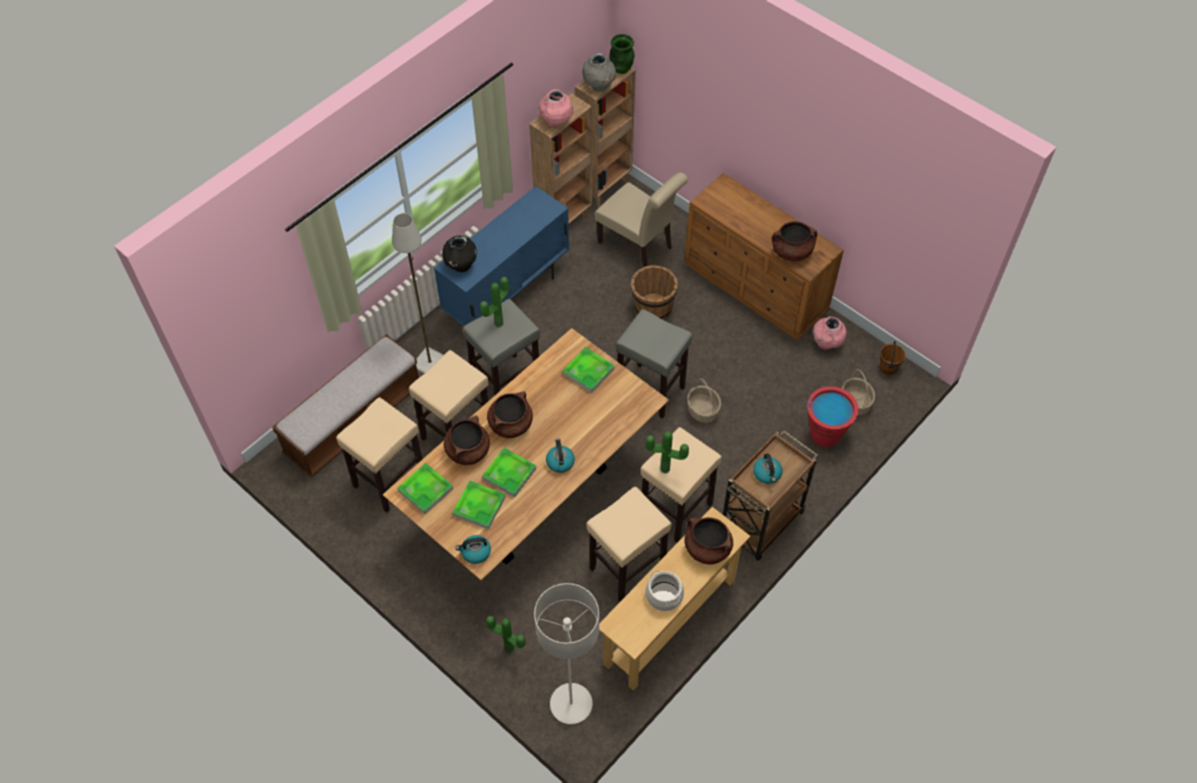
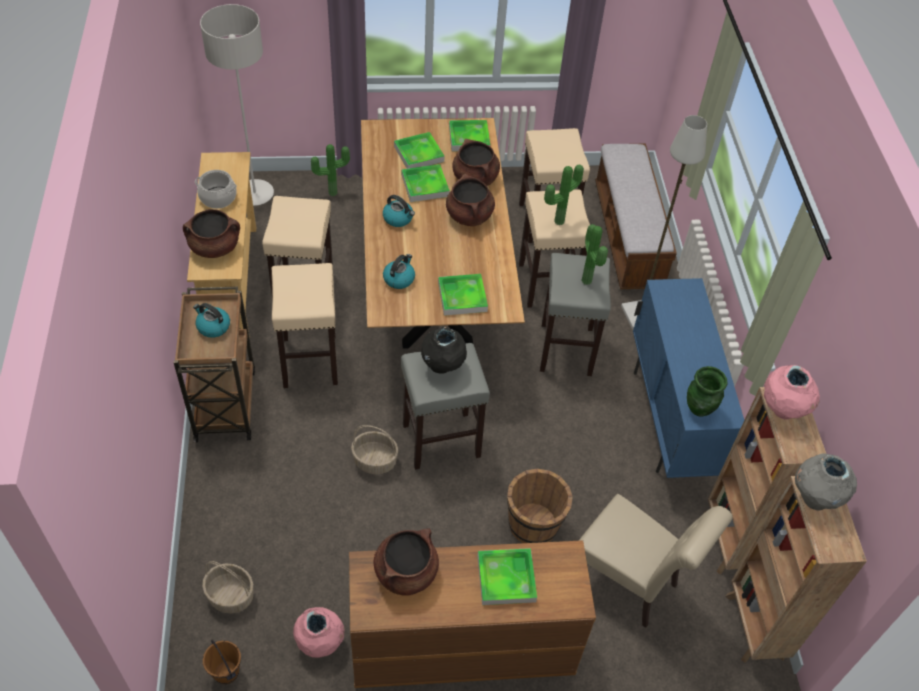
camera: 130 degrees right, 5 degrees down
black vase [442,236,477,272] -> black vase moved to [421,327,467,374]
kettle [455,535,491,564] -> kettle moved to [383,254,415,289]
beige chair [594,172,688,267] -> beige chair turned 135 degrees counterclockwise [579,494,733,628]
green vase [609,34,634,74] -> green vase moved to [687,366,727,417]
potted plant [645,431,689,474] -> potted plant moved to [544,164,584,225]
red bucket [807,386,859,447] -> none
none -> tray [477,548,537,605]

